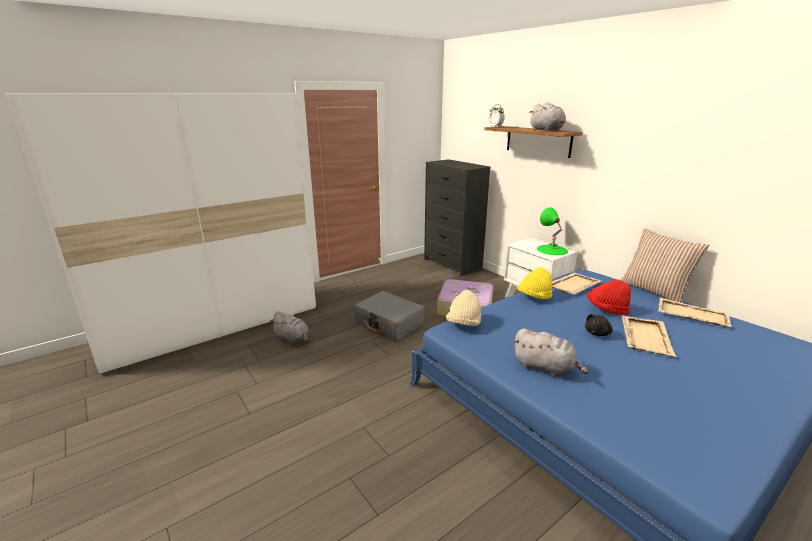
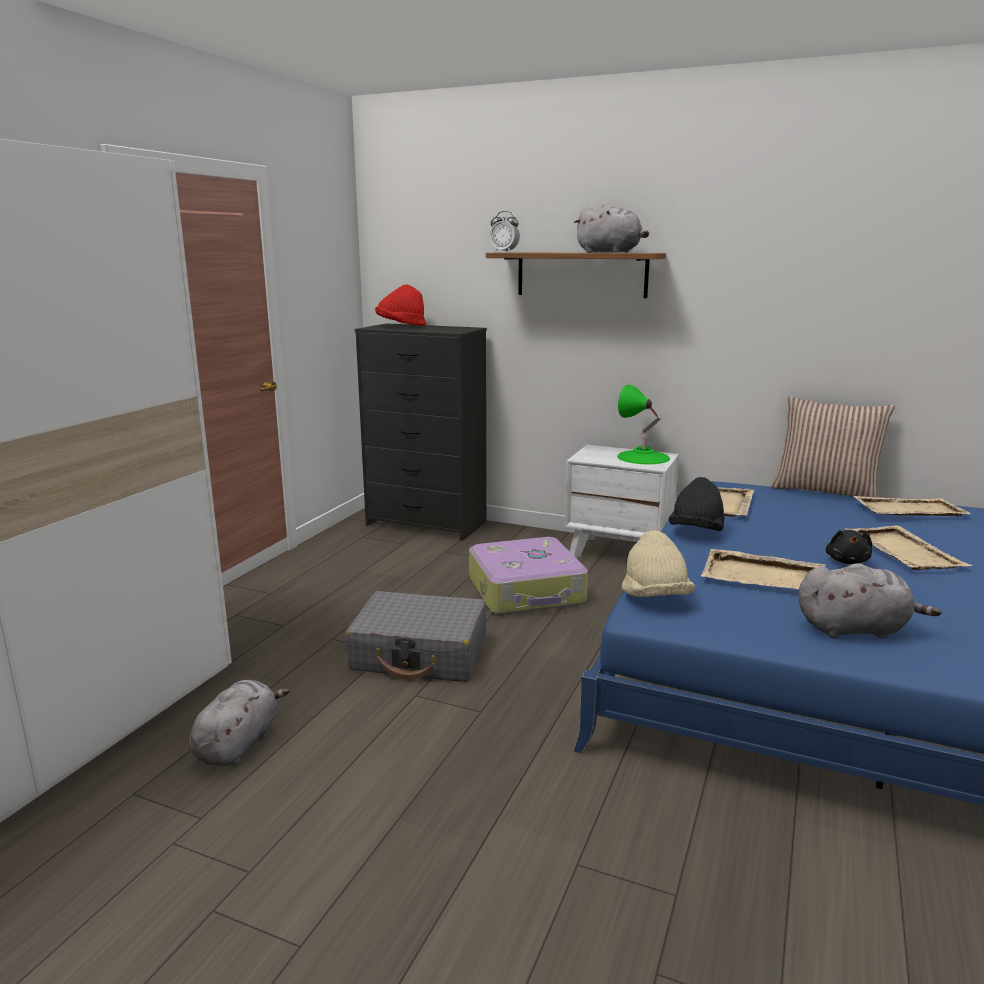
camera: 30 degrees left, 5 degrees down
grey plush toy [270,311,309,344] -> grey plush toy turned 75 degrees counterclockwise [189,680,290,766]
yellow hat [517,267,552,299] -> black hat [669,477,724,531]
red hat [587,280,631,315] -> red hat moved to [375,284,426,326]
none -> beige tray [701,549,826,589]

